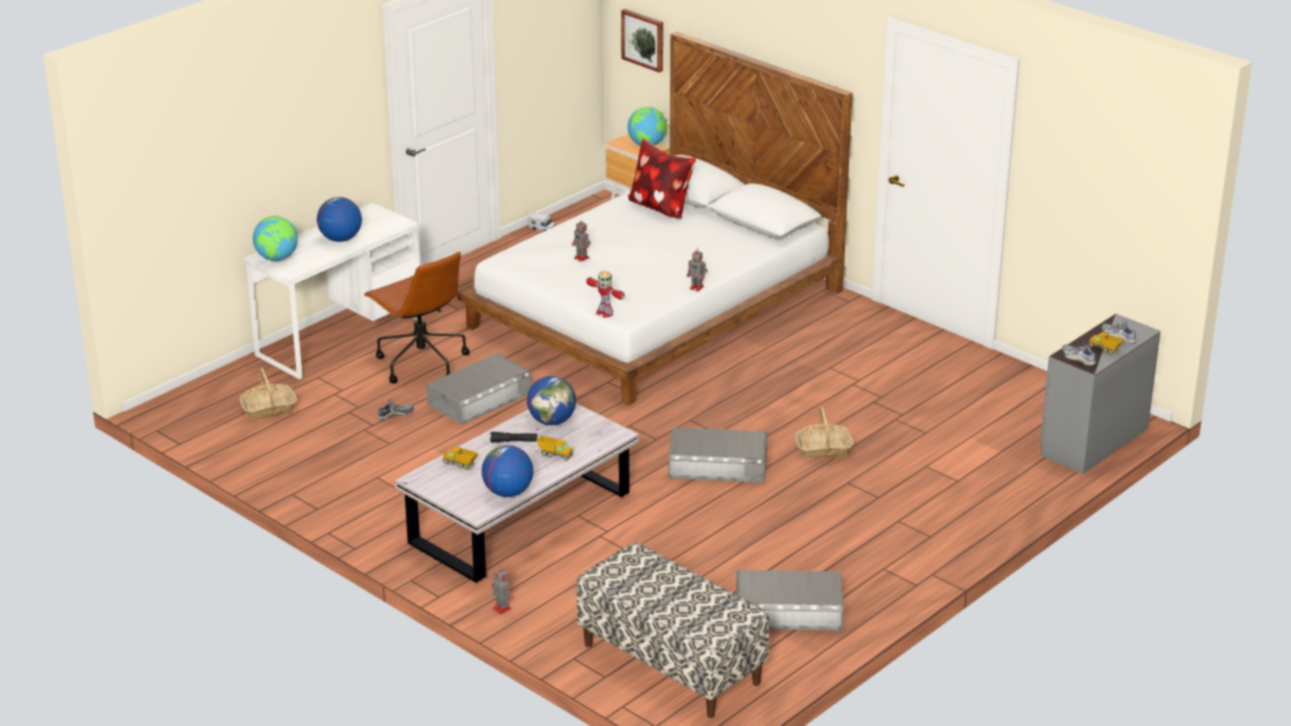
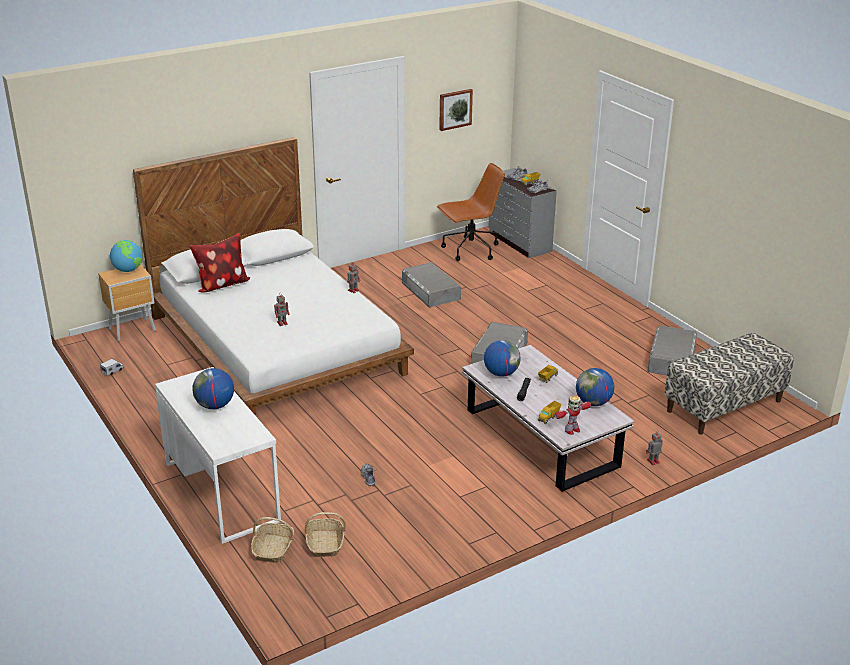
camera: 75 degrees left, 0 degrees up
globe [253,216,298,261] -> none
brown office chair [364,252,470,383] -> brown office chair moved to [437,163,505,261]
grey storage box [426,353,532,425] -> grey storage box moved to [402,262,461,308]
toy robot [586,271,625,318] -> toy robot moved to [554,395,591,435]
picture [621,9,663,73] -> picture moved to [439,89,473,131]
basket [795,407,854,459] -> basket moved to [251,517,294,563]

